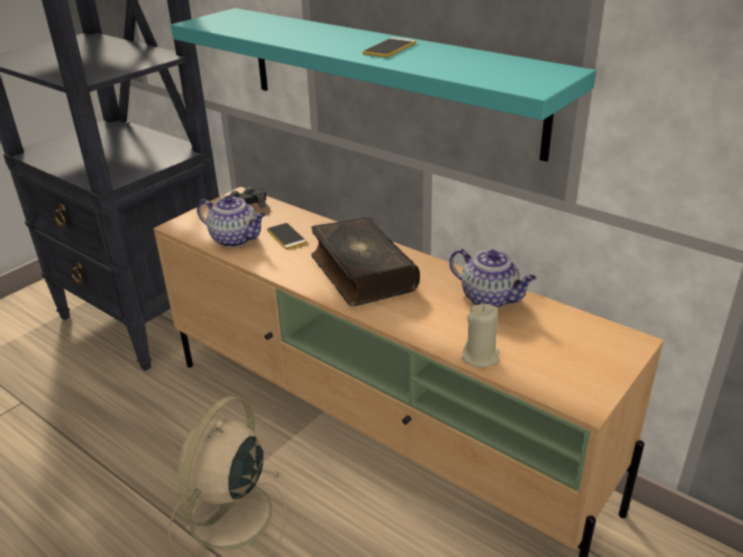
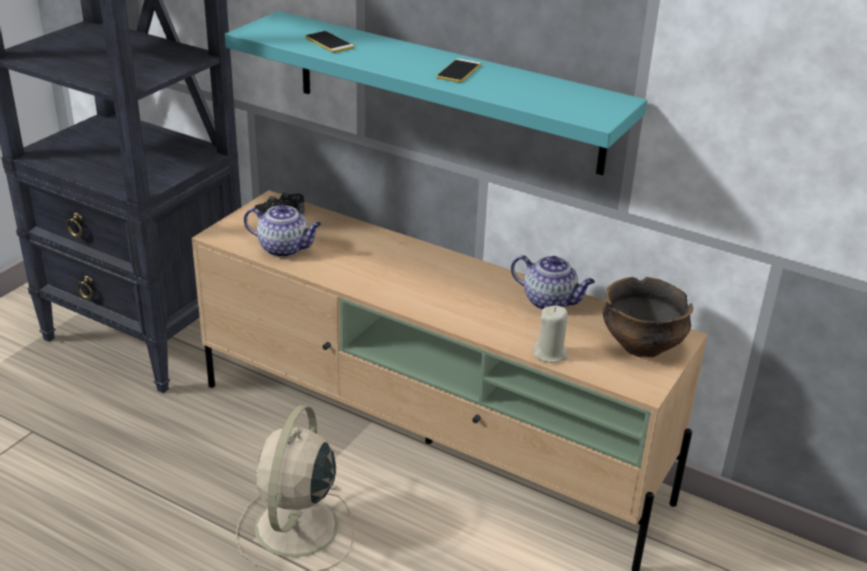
camera: 10 degrees left, 0 degrees up
phone [267,223,307,249] -> phone moved to [305,31,355,53]
book [311,217,420,307] -> none
none -> bowl [603,277,693,357]

